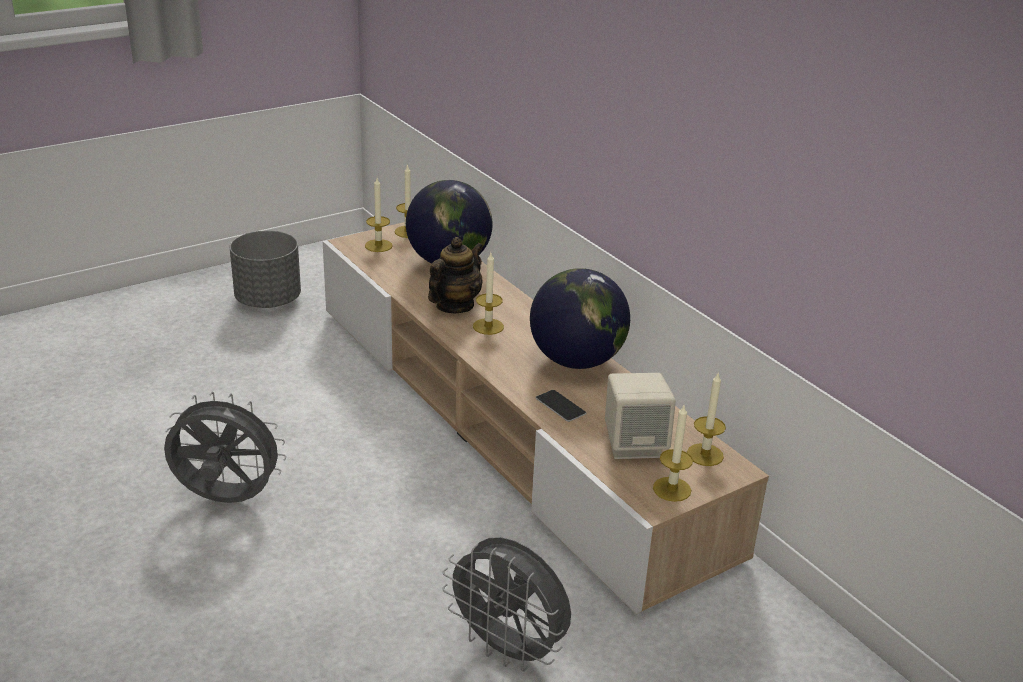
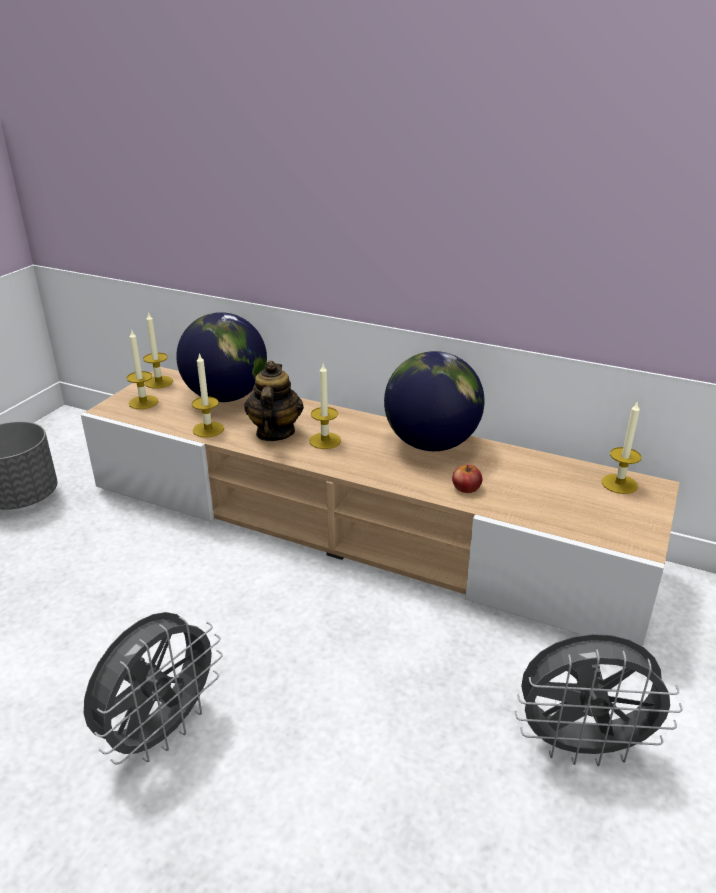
camera: 30 degrees left, 0 degrees up
grey fan [164,391,286,503] -> grey fan turned 150 degrees clockwise [84,612,223,765]
phone [536,390,586,422] -> apple [452,465,482,493]
beige speaker [605,373,676,459] -> none
candle [653,405,693,502] -> candle moved to [192,353,224,438]

